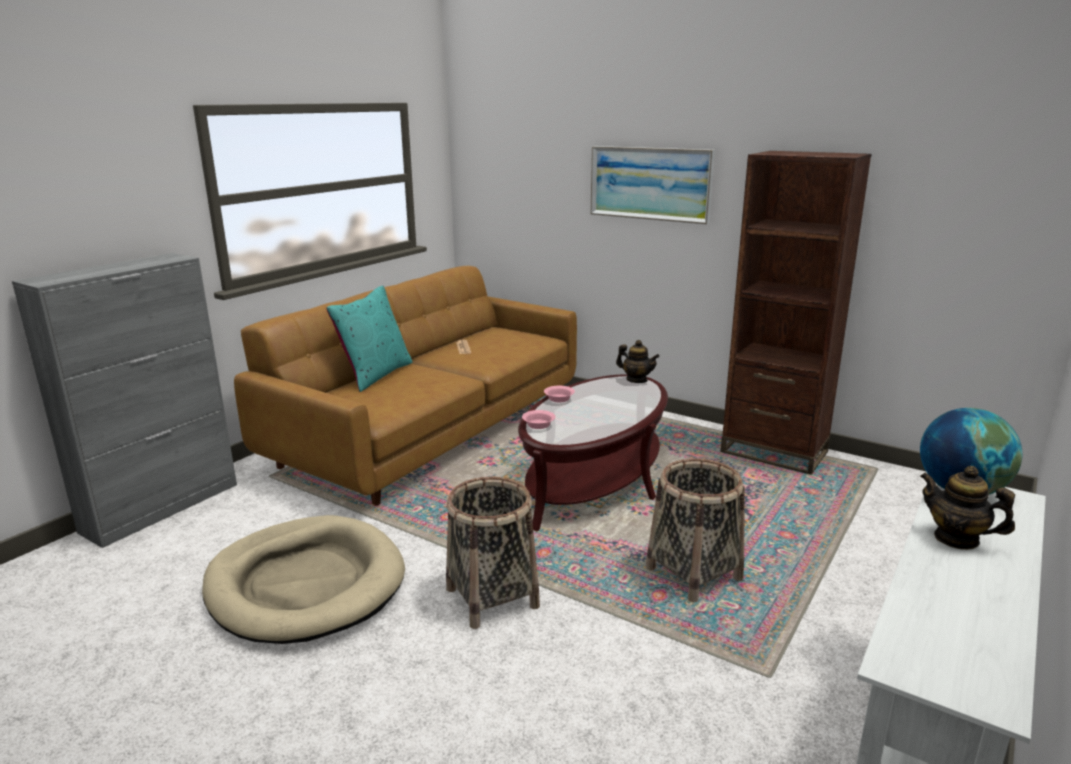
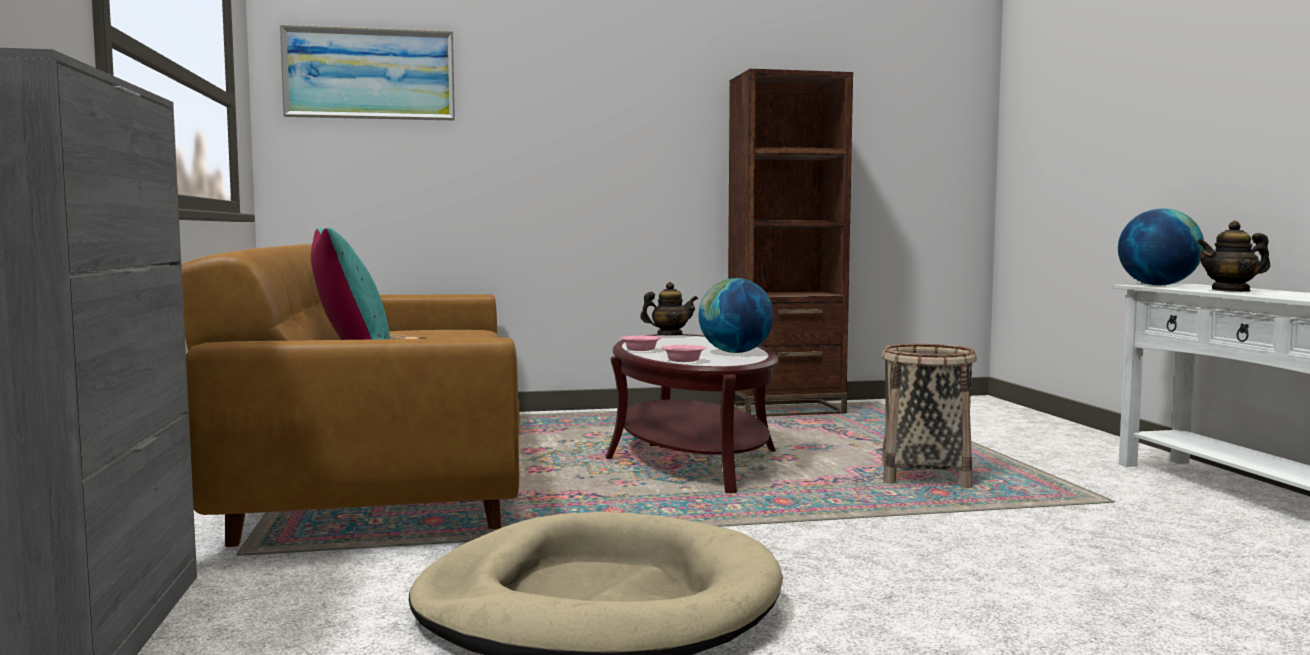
camera: 45 degrees left, 15 degrees down
basket [446,477,540,629] -> none
picture [590,146,715,224] -> picture moved to [280,25,455,121]
none -> globe [699,278,774,353]

